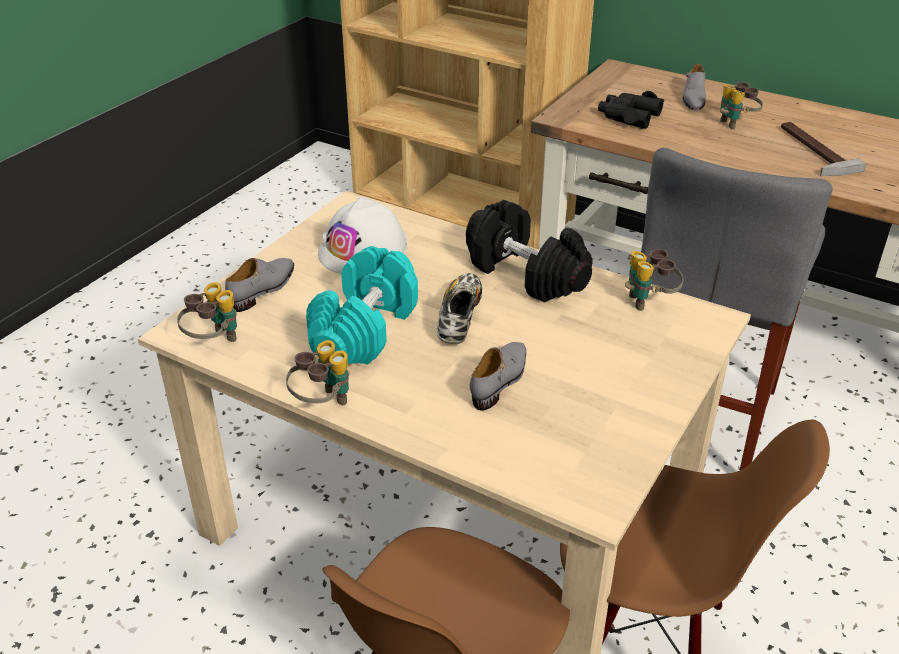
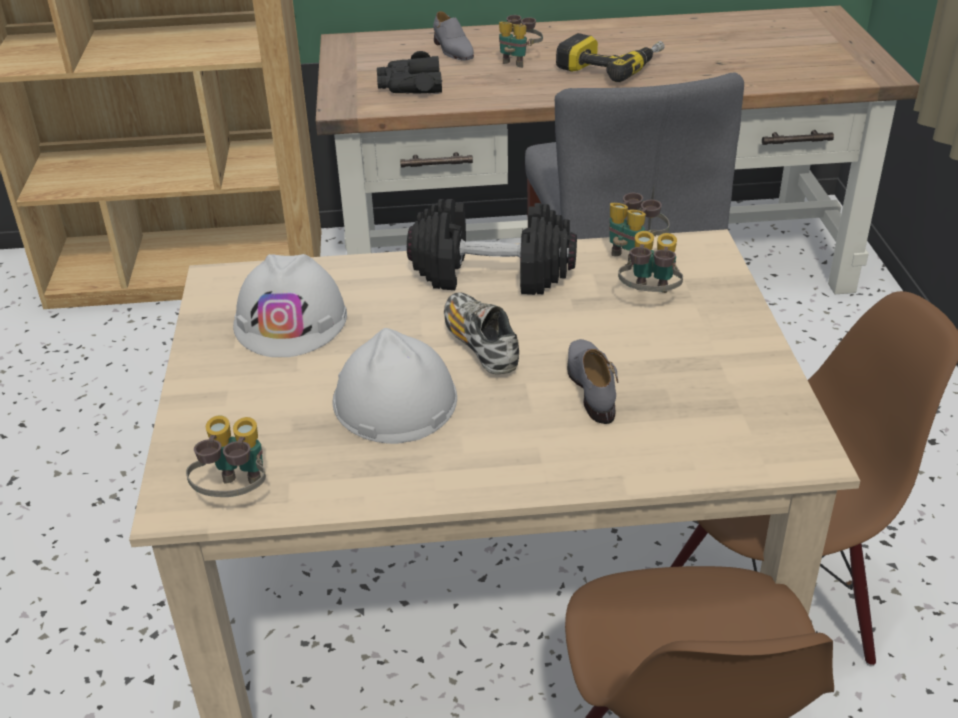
camera: 35 degrees left, 0 degrees up
grey shoe [225,258,294,312] -> none
binoculars [286,340,349,405] -> binoculars moved to [618,231,683,293]
turquoise dumbbell [306,246,418,365] -> white hard hat [332,328,457,444]
hammer [781,122,866,176] -> power drill [556,33,665,82]

